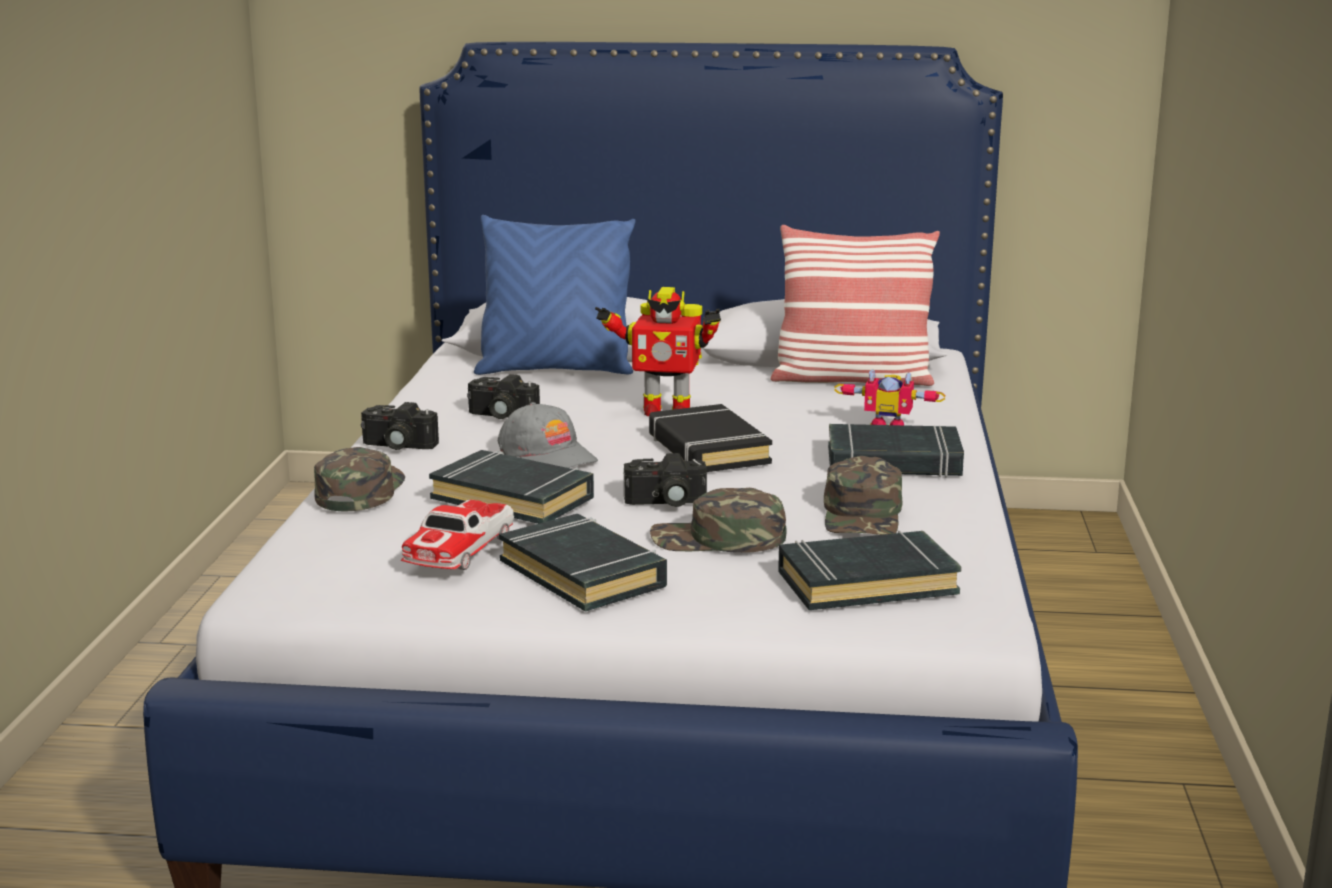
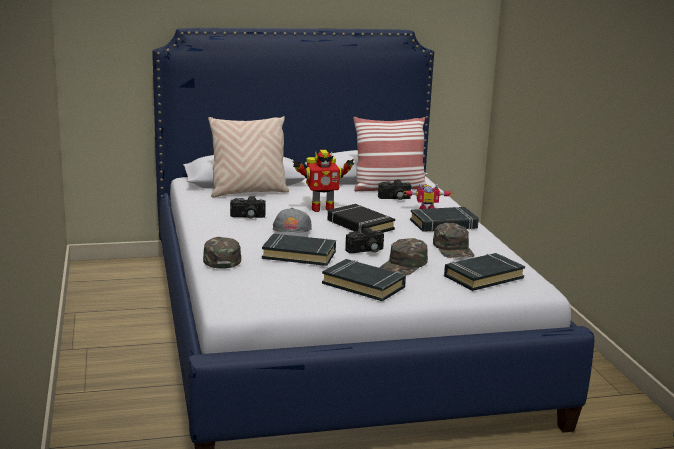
camera: 20 degrees left, 0 degrees up
camera [361,402,439,450] -> camera moved to [378,180,411,200]
toy car [401,500,514,570] -> none
blue pillow [474,215,636,375] -> beige pillow [208,116,289,197]
grey cap [498,402,598,468] -> grey cap turned 60 degrees clockwise [273,208,312,237]
green cap [650,488,787,553] -> green cap turned 45 degrees counterclockwise [380,238,428,275]

